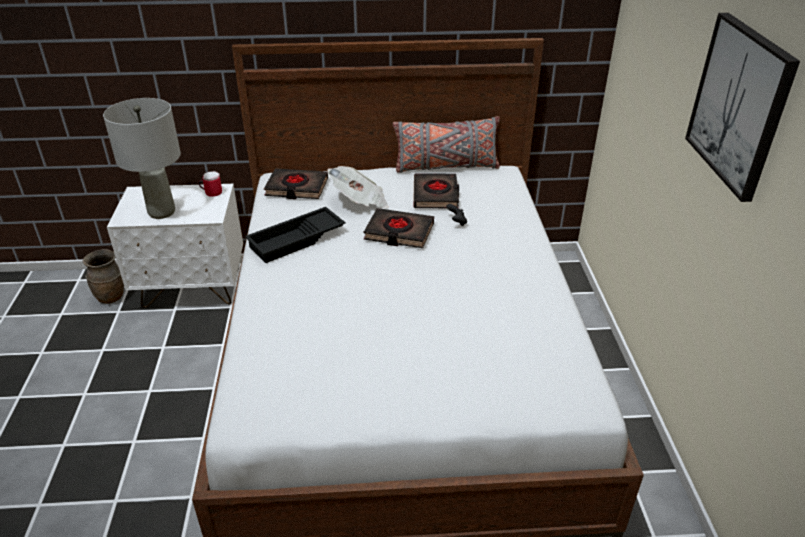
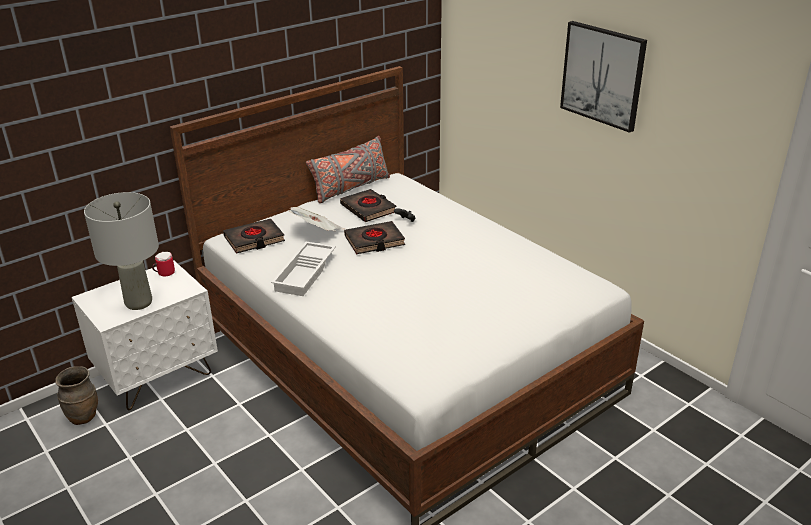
camera: 35 degrees left, 5 degrees down
black tray [245,207,346,263] -> white tray [271,242,336,296]

